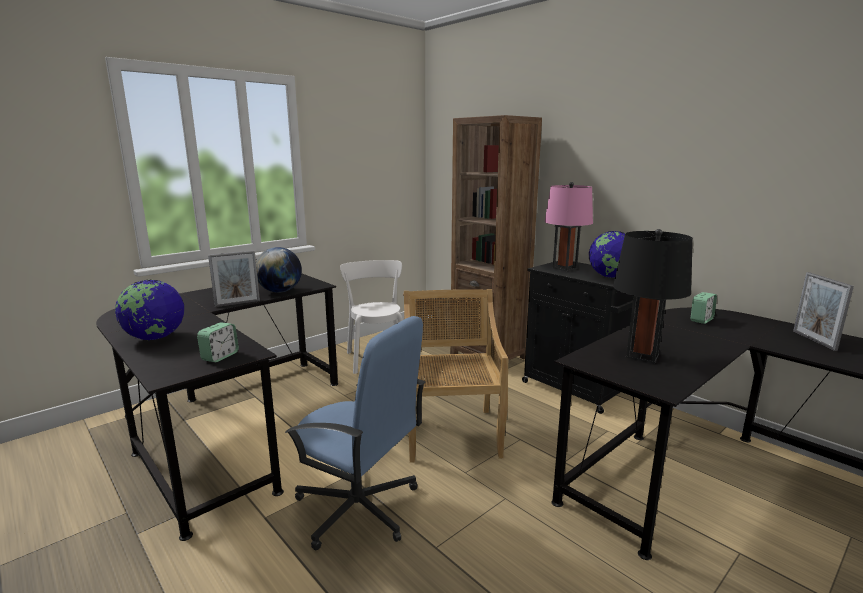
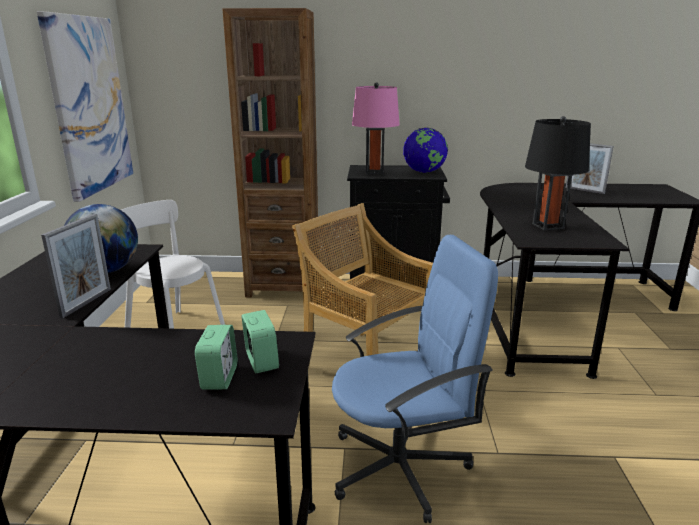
camera: 45 degrees left, 5 degrees up
globe [115,280,184,340] -> none
alarm clock [691,292,717,324] -> alarm clock moved to [195,325,237,390]
none -> picture [37,11,133,202]

